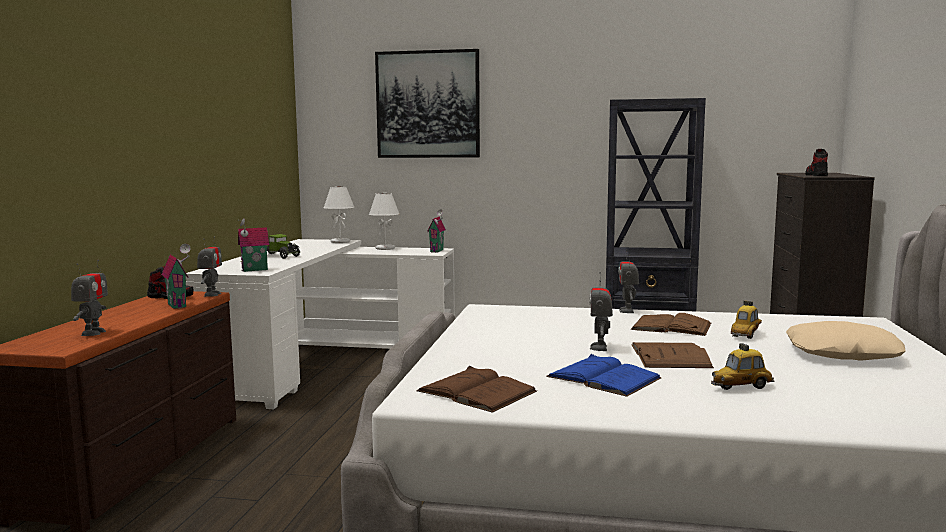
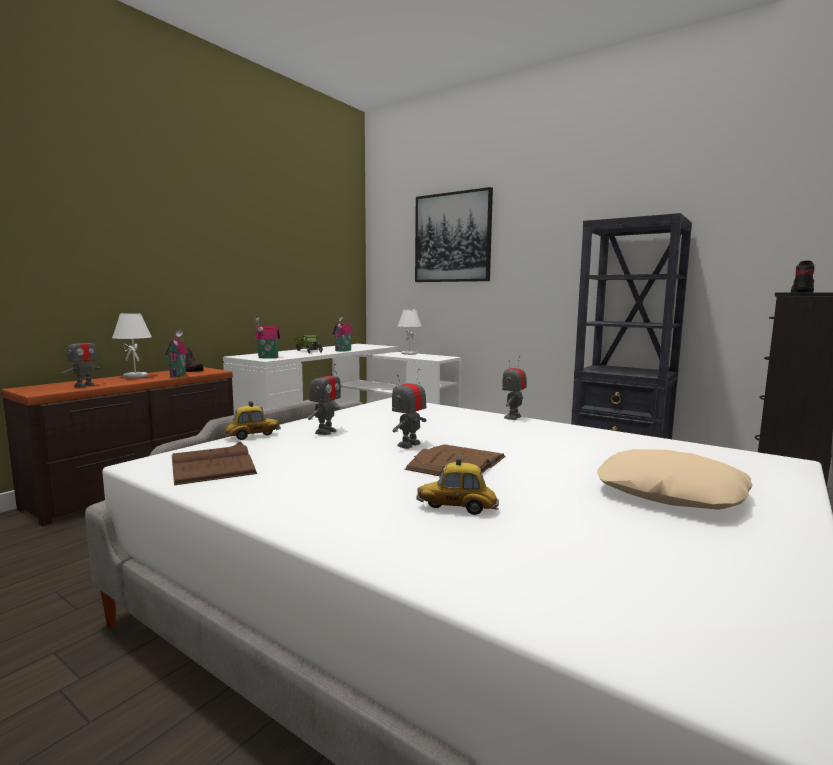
camera: 25 degrees right, 0 degrees up
toy robot [197,236,222,297] -> toy robot moved to [308,364,341,435]
white table lamp [324,186,354,243] -> white table lamp moved to [112,313,152,378]
toy house [427,209,446,253] -> toy house moved to [333,316,353,352]
blue book [546,354,662,397] -> none
brown book [631,313,711,336] -> none
toy car [731,301,762,339] -> toy car moved to [223,401,280,440]

